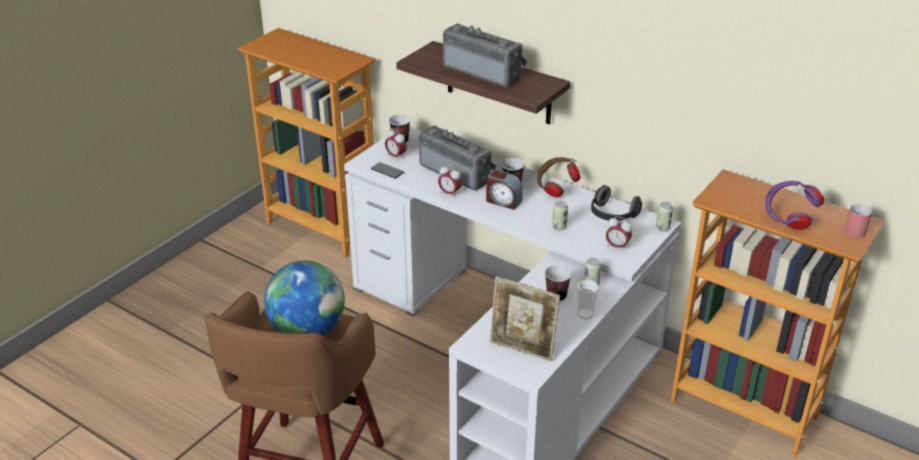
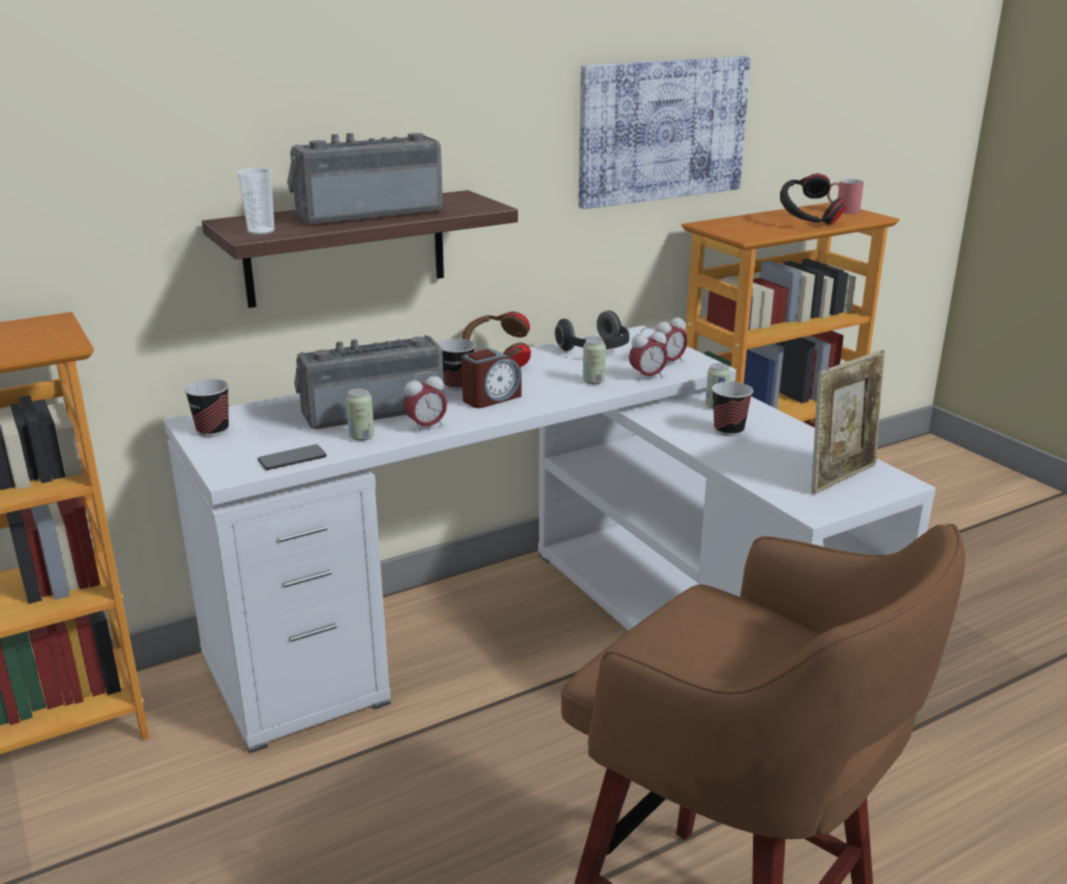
camera: 65 degrees left, 10 degrees down
globe [264,260,345,336] -> none
alarm clock [385,128,407,161] -> alarm clock moved to [629,326,668,381]
cup [578,280,599,319] -> cup moved to [237,168,274,235]
can [656,202,673,231] -> can moved to [346,388,374,441]
purple headphones [765,181,824,230] -> black headphones [780,174,846,224]
none -> picture [579,56,751,209]

